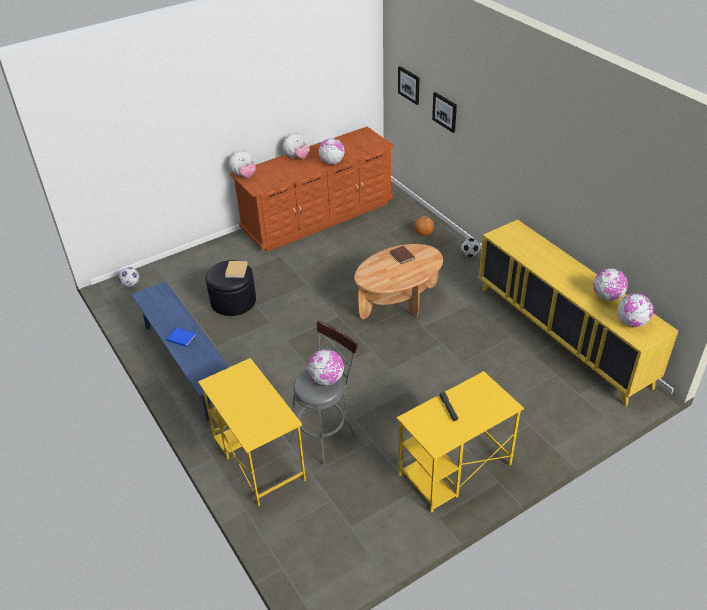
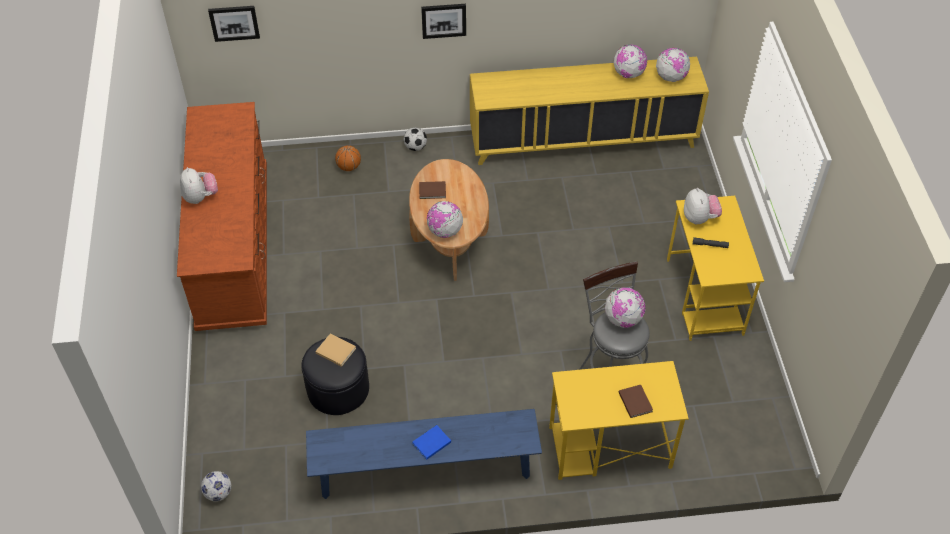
camera: 65 degrees left, 10 degrees up
plush toy [229,149,256,178] -> plush toy moved to [684,188,722,224]
globe [319,138,345,165] -> globe moved to [427,201,463,238]
picture [432,92,457,133] -> picture moved to [421,4,466,39]
none -> brown book [619,385,653,418]

